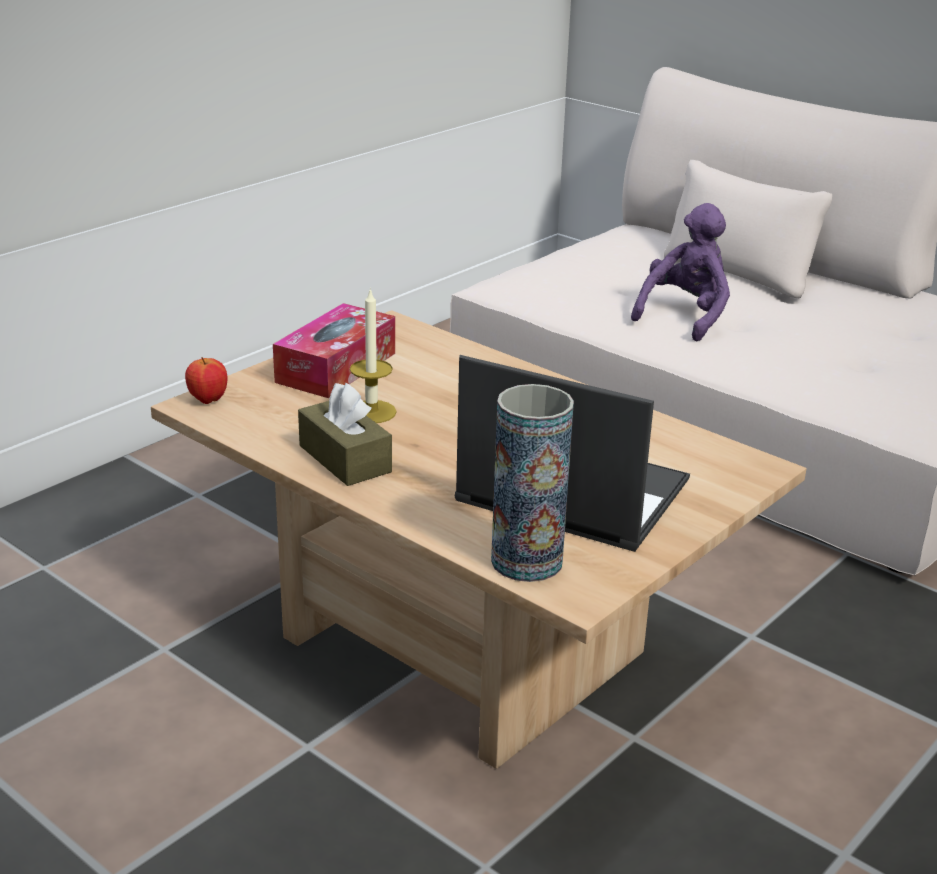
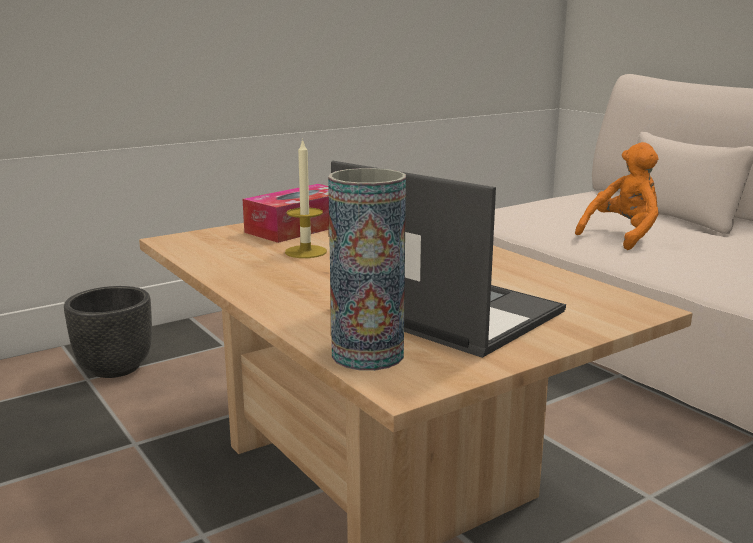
camera: 15 degrees right, 10 degrees down
apple [185,357,227,404] -> none
brown tissue box [298,383,392,486] -> none
purple plush toy [631,203,730,341] -> orange plush toy [575,142,659,250]
none -> black planter [64,286,152,378]

